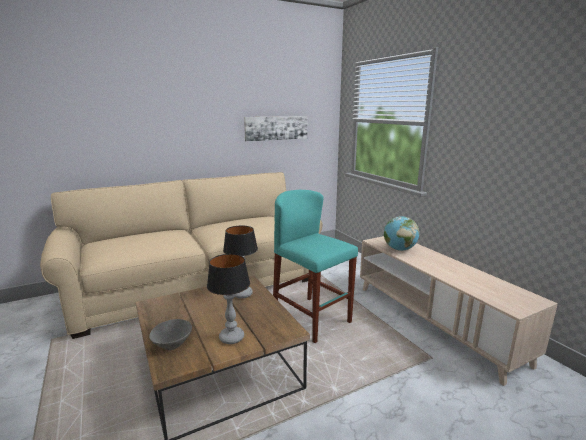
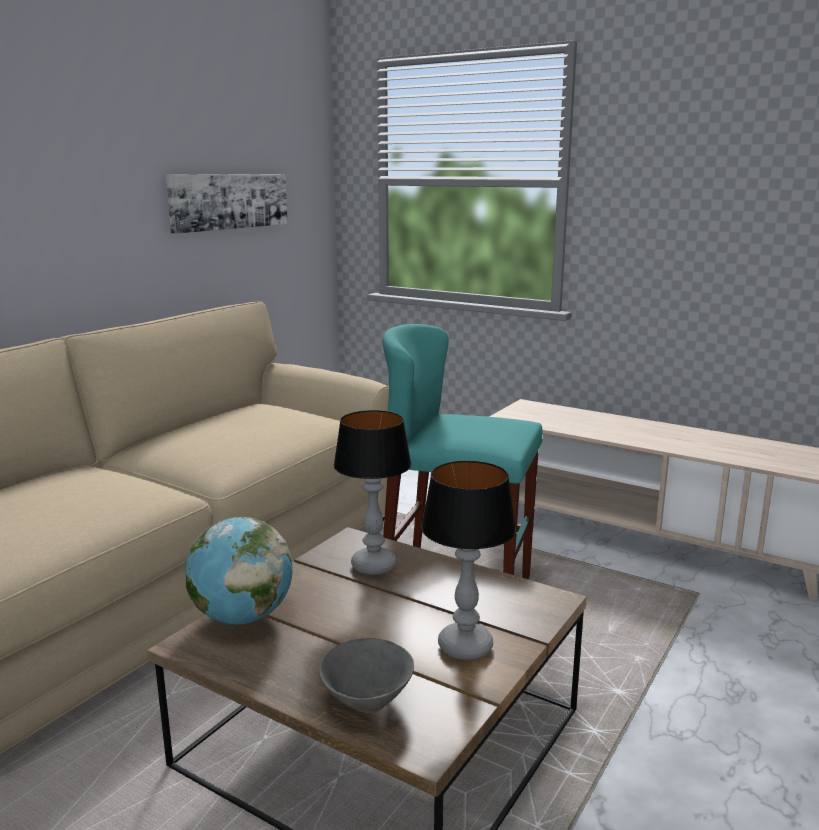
camera: 30 degrees left, 0 degrees up
globe [384,216,419,251] -> globe moved to [185,517,293,625]

